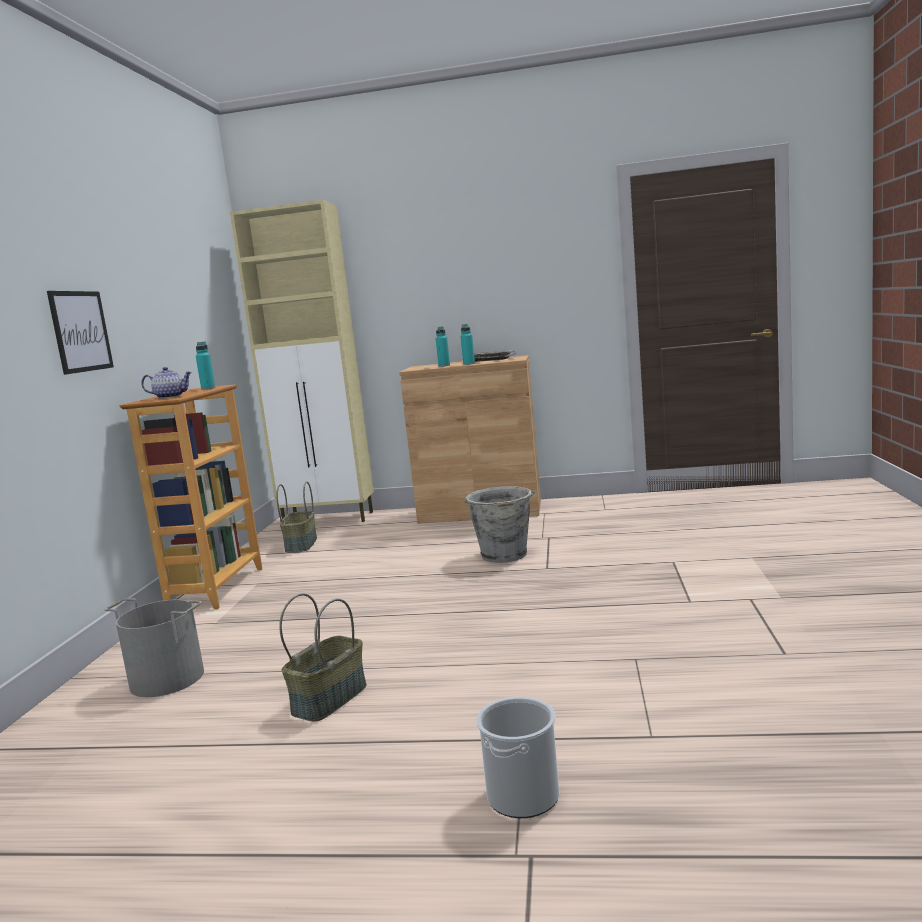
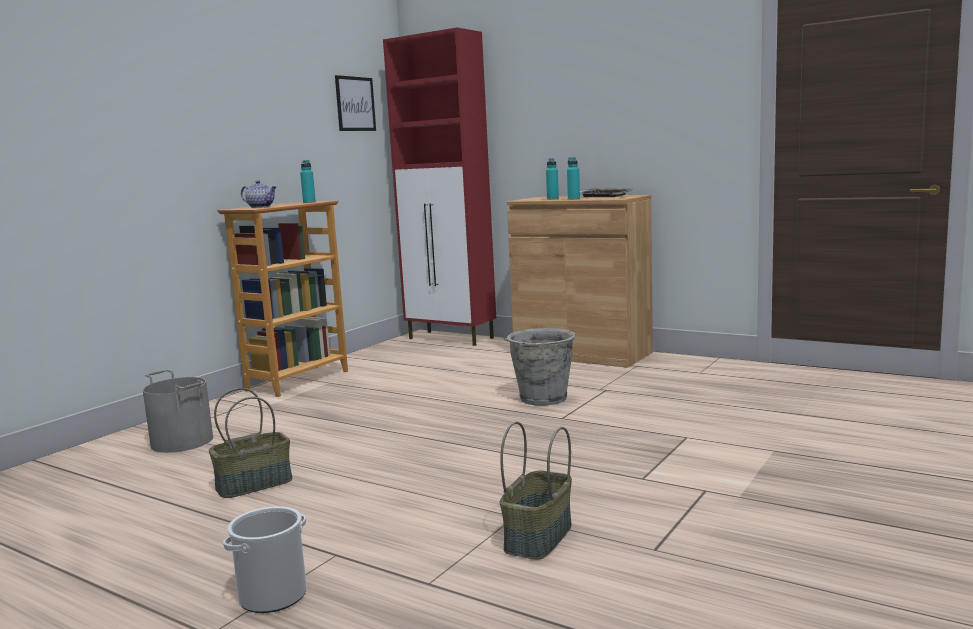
camera: 25 degrees right, 0 degrees up
picture [47,291,114,375] -> picture moved to [335,75,376,131]
beige cabinet [230,200,374,522] -> red cabinet [383,27,496,346]
basket [276,482,317,553] -> basket moved to [500,421,572,560]

